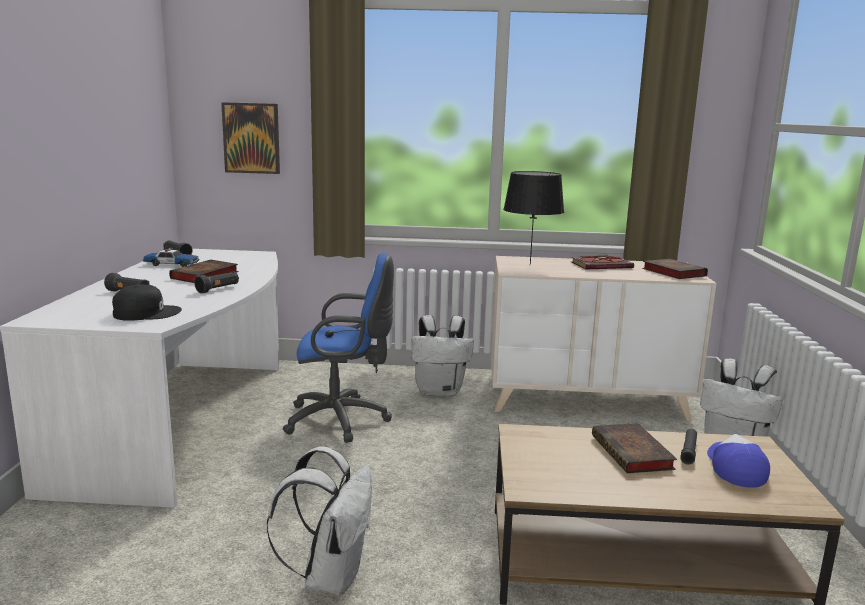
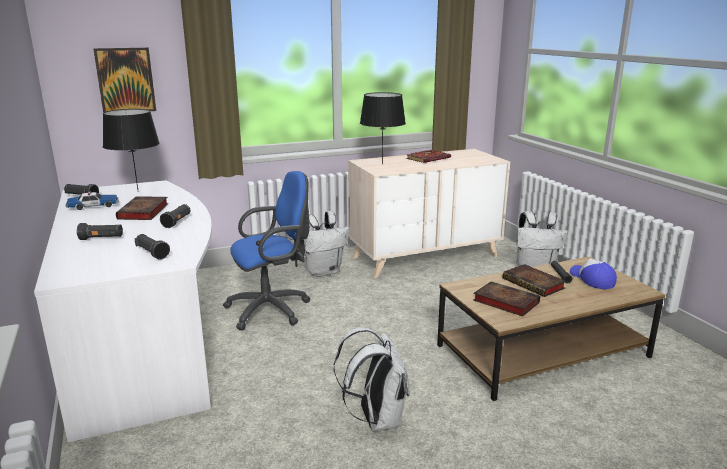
camera: 25 degrees left, 5 degrees up
black cap [112,284,182,321] -> black flashlight [134,234,170,260]
book [642,259,708,279] -> book moved to [473,281,540,316]
none -> black table lamp [103,109,160,190]

